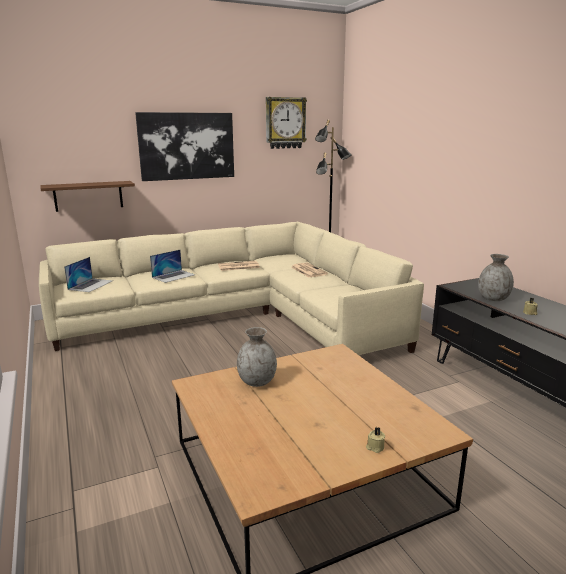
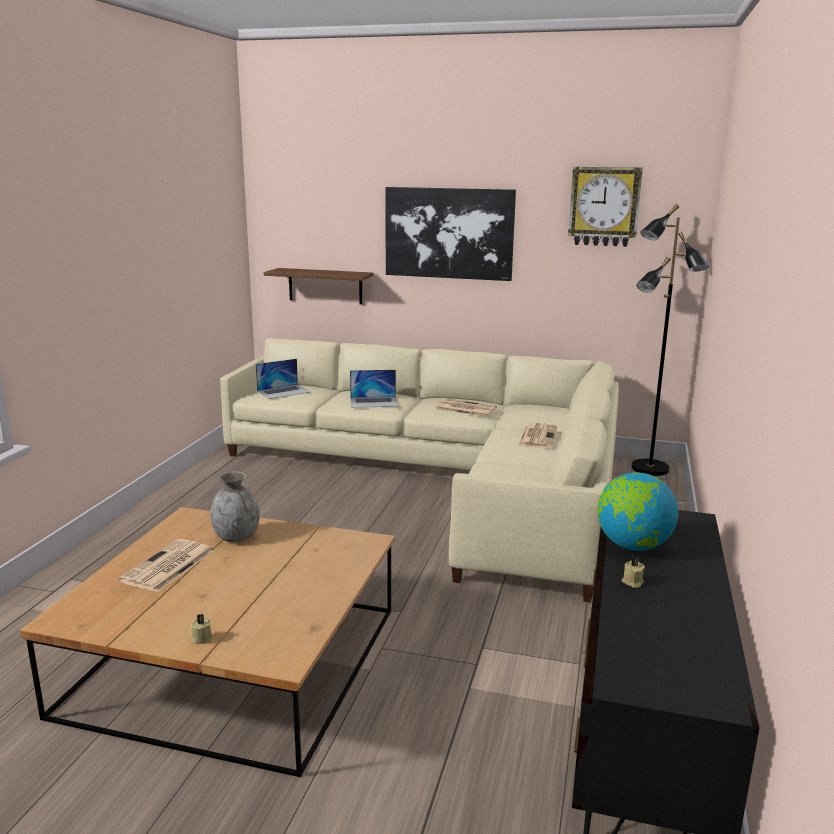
camera: 40 degrees right, 0 degrees up
grey vase [478,254,514,301] -> globe [597,472,678,551]
none -> newspaper [119,539,213,592]

